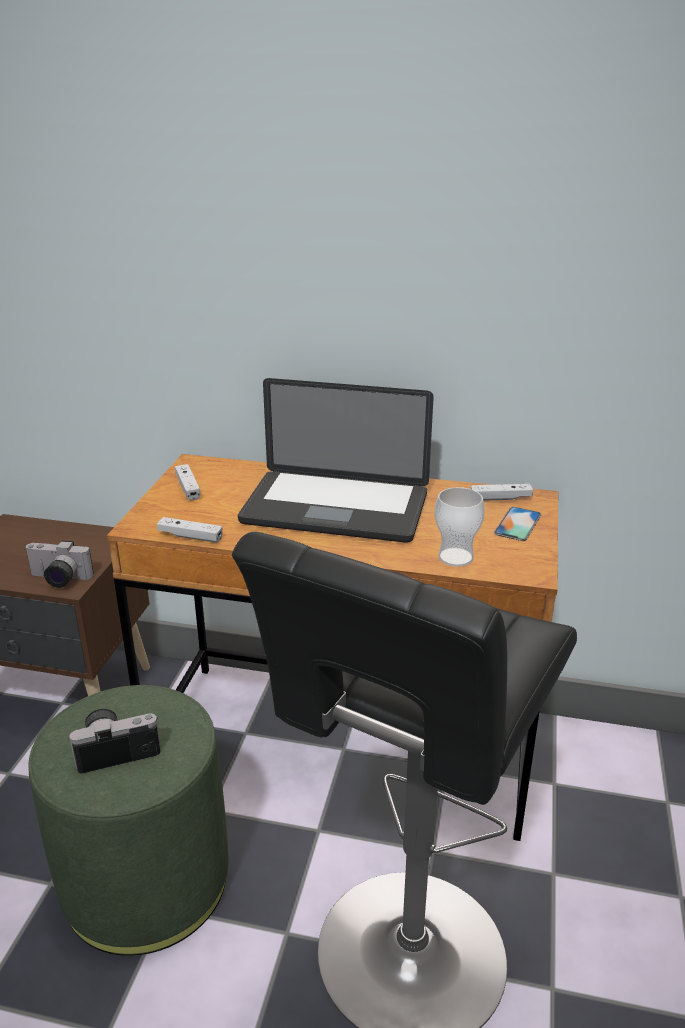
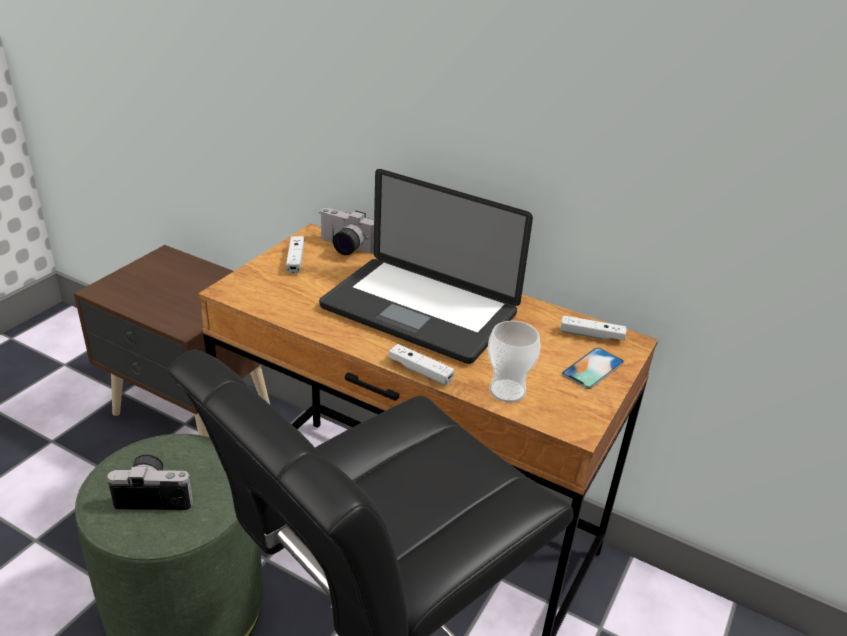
camera: 15 degrees right, 5 degrees up
camera [24,540,94,588] -> camera moved to [319,208,374,255]
white game controller [157,517,223,543] -> white game controller moved to [389,344,454,386]

